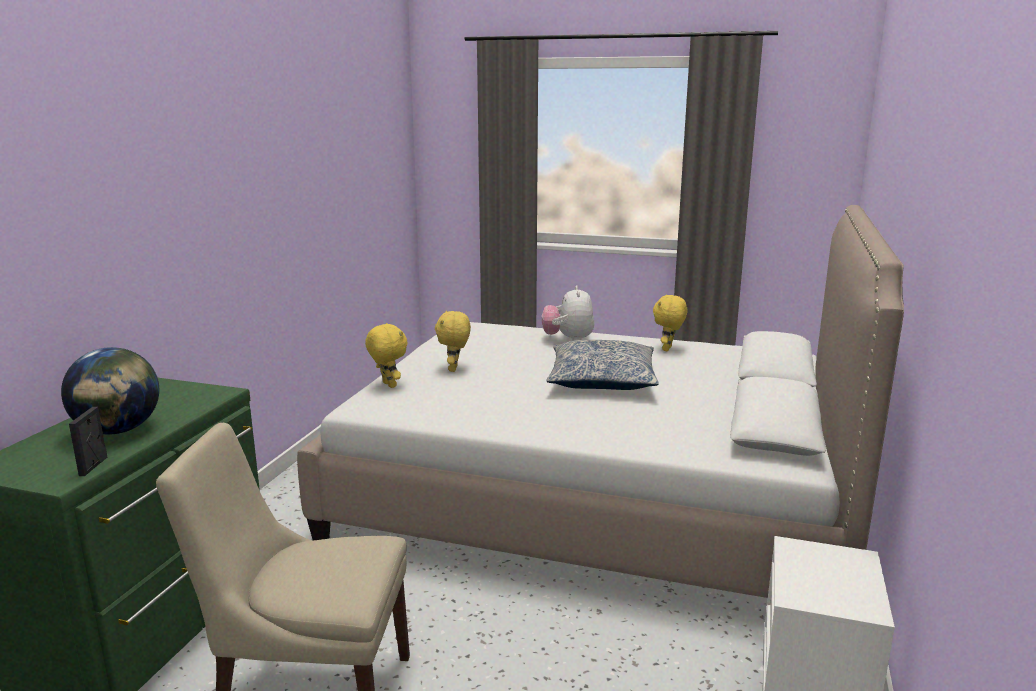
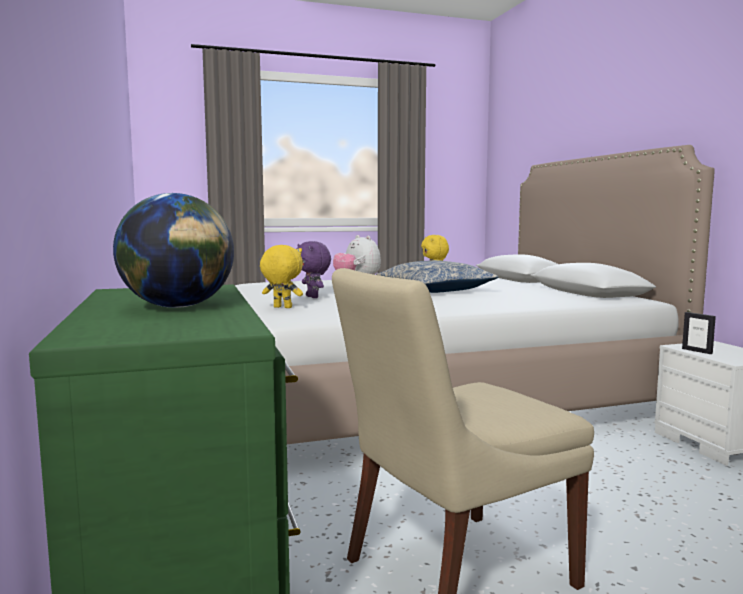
camera: 35 degrees left, 10 degrees down
picture frame [69,407,107,476] -> picture frame moved to [682,312,716,354]
yellow plush toy [435,311,471,372] -> purple plush toy [297,241,331,298]

